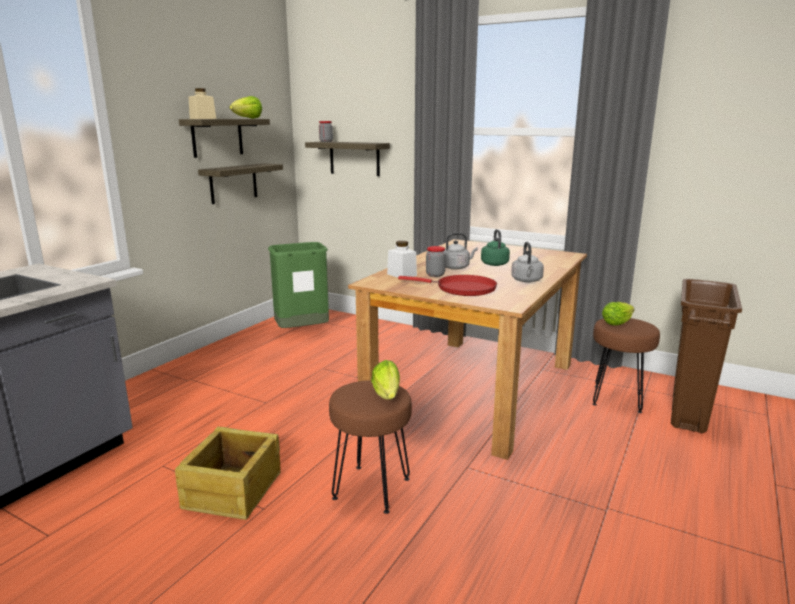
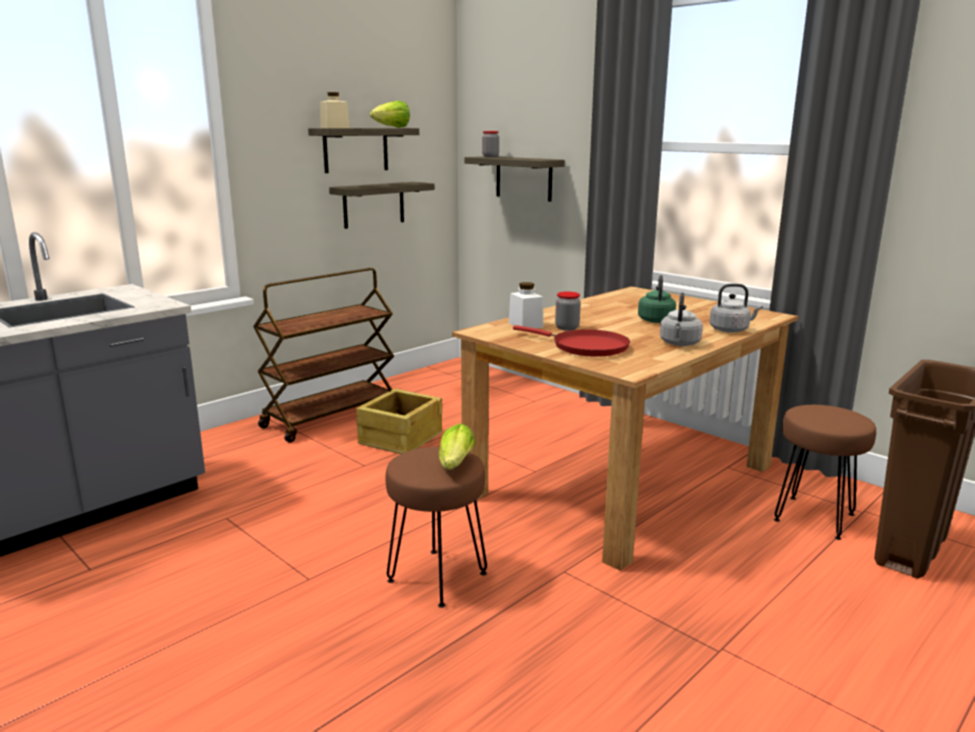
camera: 15 degrees right, 0 degrees up
crate [175,426,281,520] -> crate moved to [356,388,442,454]
green trash can [268,242,329,328] -> none
grey kettle [444,233,478,270] -> grey kettle moved to [710,284,763,333]
lettuce [602,302,634,326] -> none
none -> brown cart [253,268,394,443]

